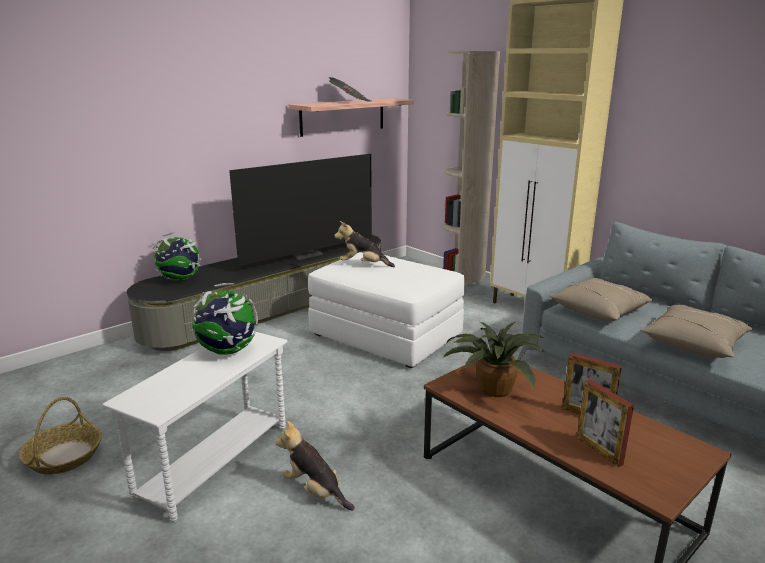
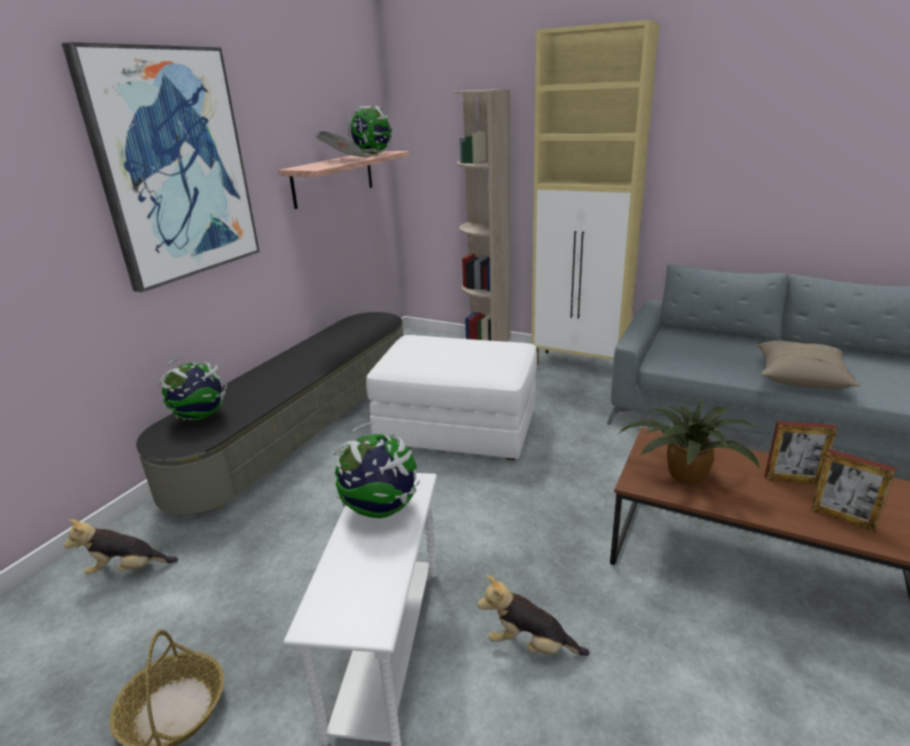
camera: 20 degrees left, 5 degrees up
television [229,154,372,266] -> none
plush toy [334,221,395,267] -> plush toy moved to [64,519,178,575]
beige pillow [550,278,653,321] -> none
none -> picture [61,42,260,292]
none -> globe [348,106,393,155]

